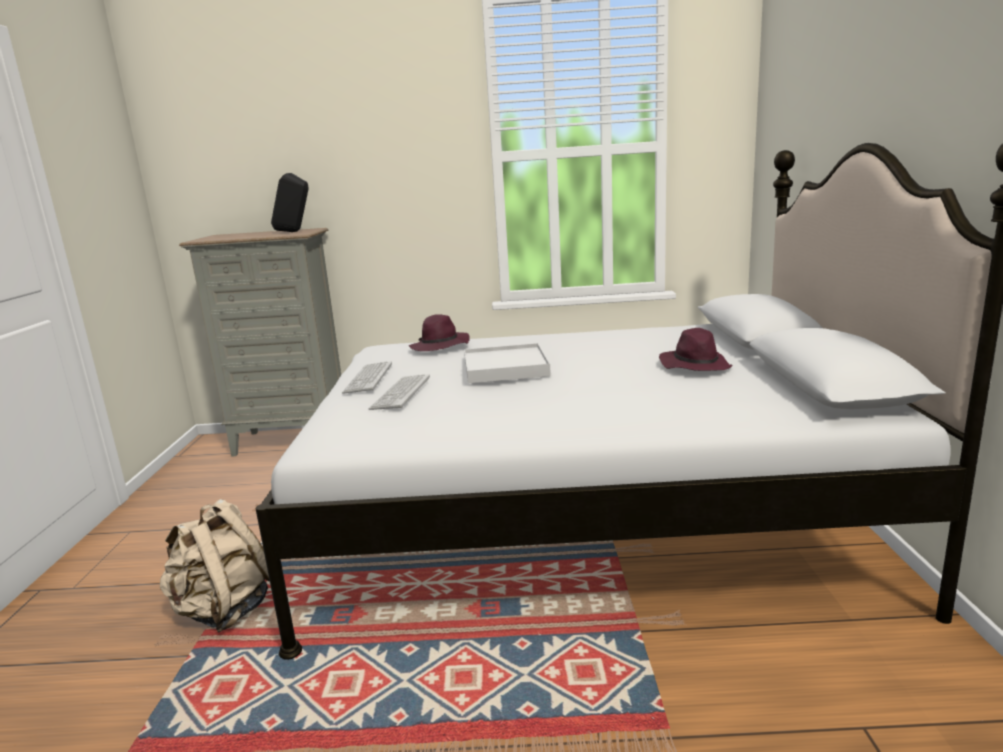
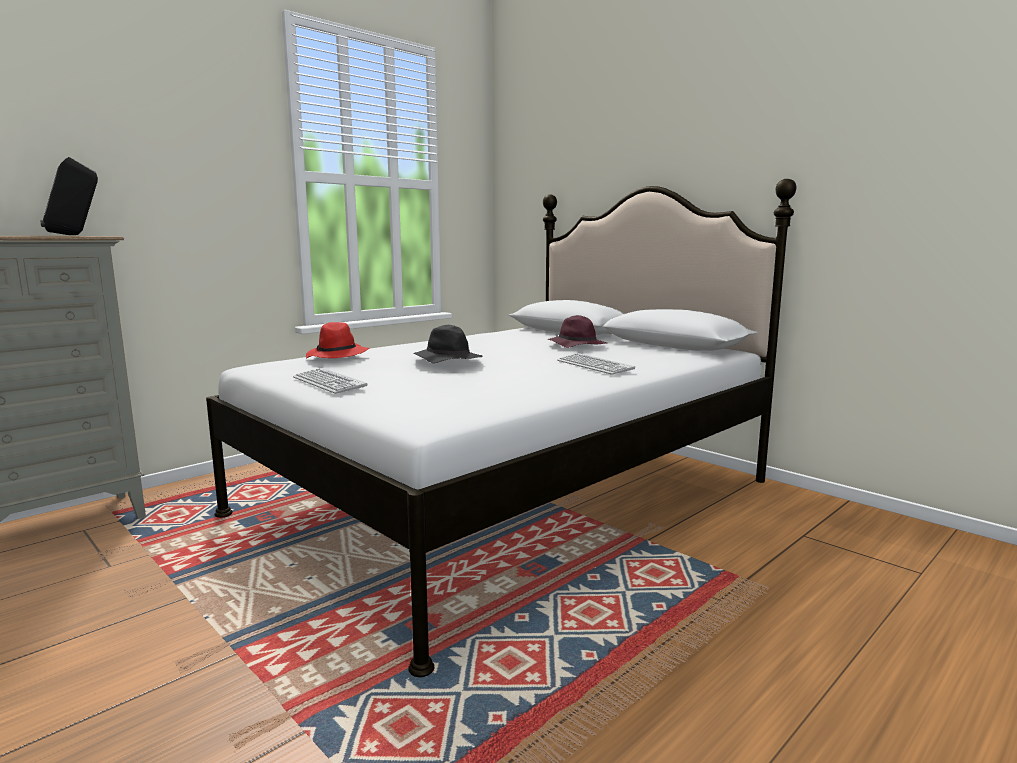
camera: 45 degrees left, 5 degrees down
beige backpack [159,499,270,632] -> none
keyboard [368,374,430,410] -> keyboard moved to [557,353,635,375]
purple hat [409,315,470,351] -> red hat [306,322,369,358]
white tray [464,343,551,383] -> black hat [413,325,483,363]

